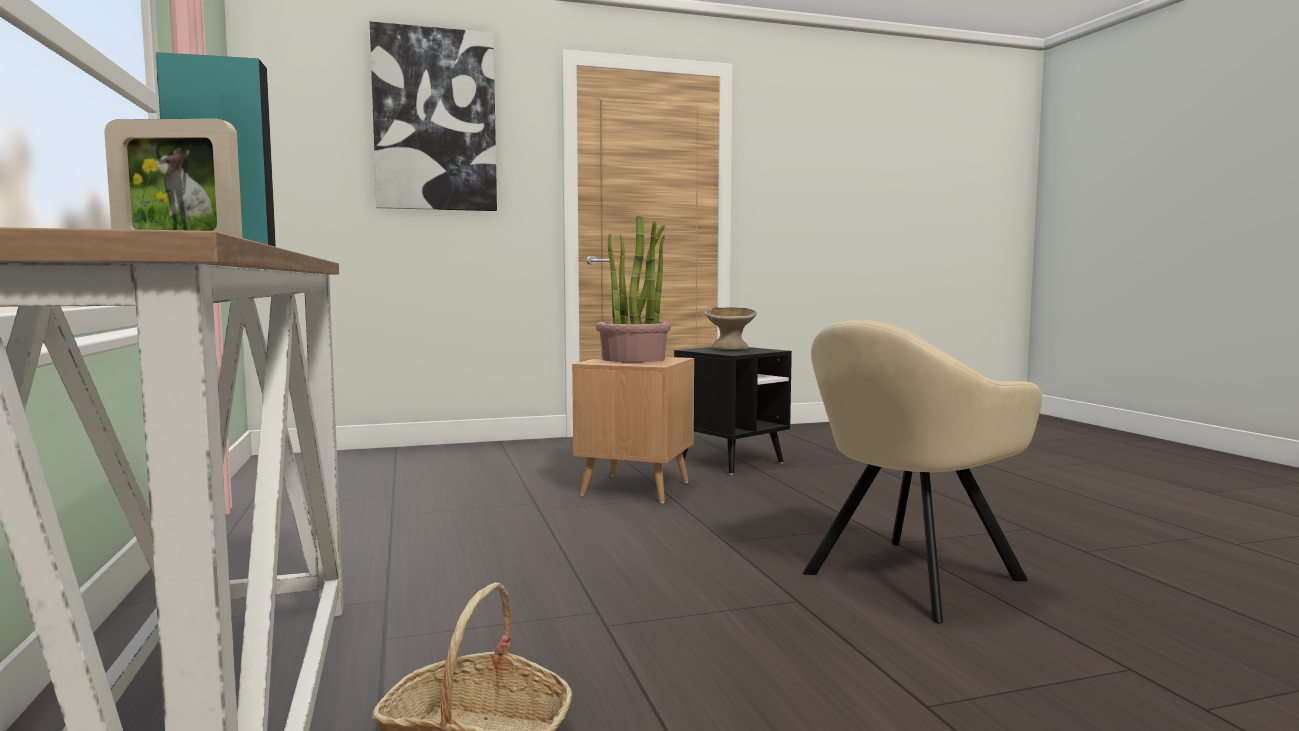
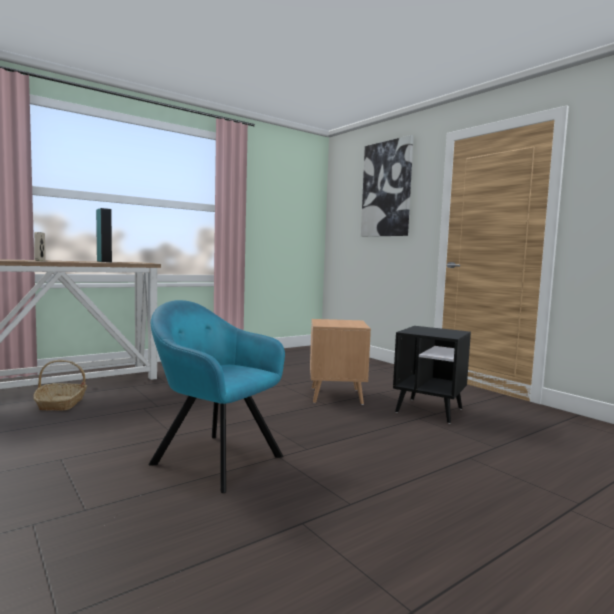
camera: 70 degrees right, 0 degrees up
potted plant [596,215,671,362] -> none
beige bowl [704,307,757,350] -> none
beige armchair [803,320,1042,624] -> turquoise armchair [148,300,285,493]

